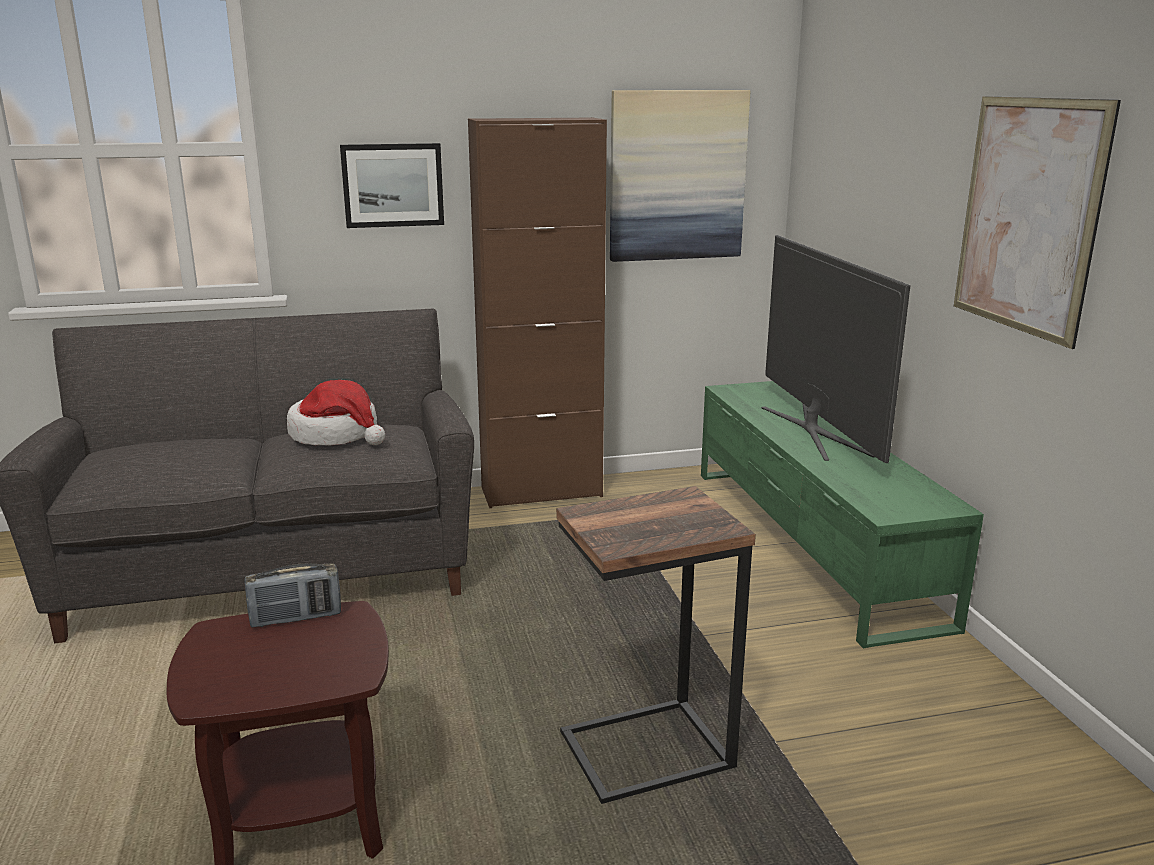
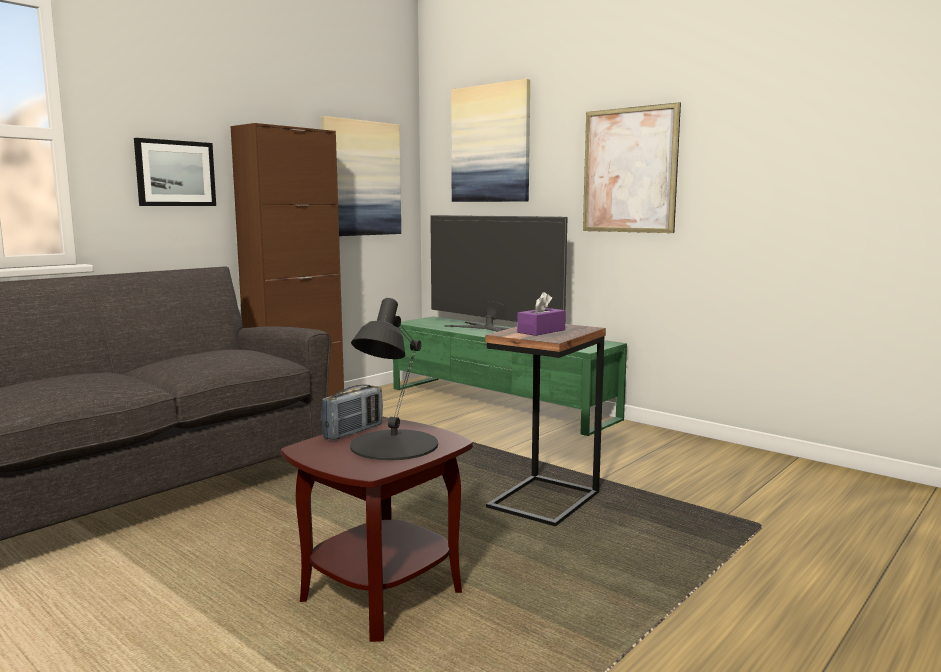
camera: 35 degrees left, 10 degrees down
hat [287,380,385,445] -> none
none -> black table lamp [350,298,438,460]
none -> picture [451,79,530,202]
none -> purple tissue box [517,292,566,336]

